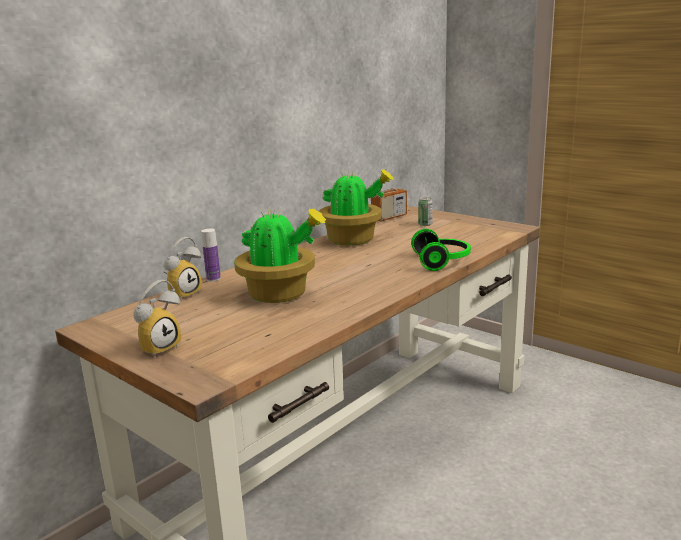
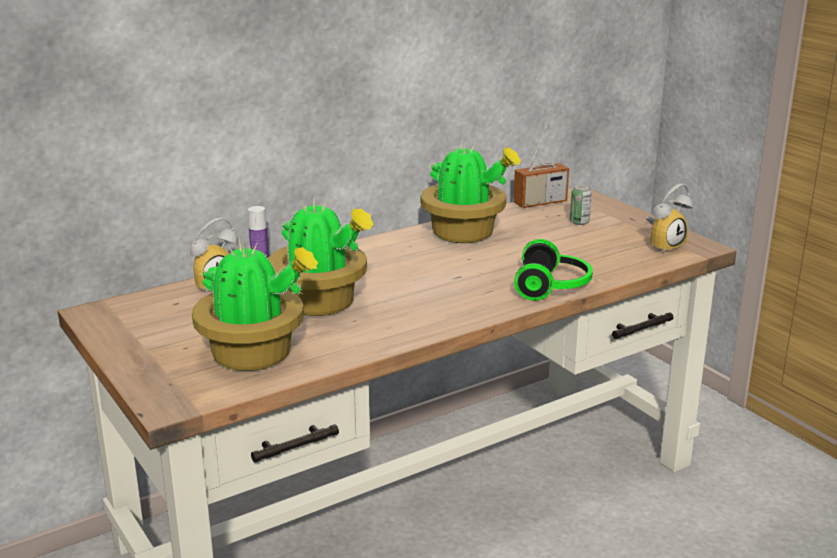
camera: 15 degrees right, 5 degrees up
alarm clock [133,280,181,358] -> alarm clock moved to [646,184,693,254]
none -> potted plant [192,237,318,371]

